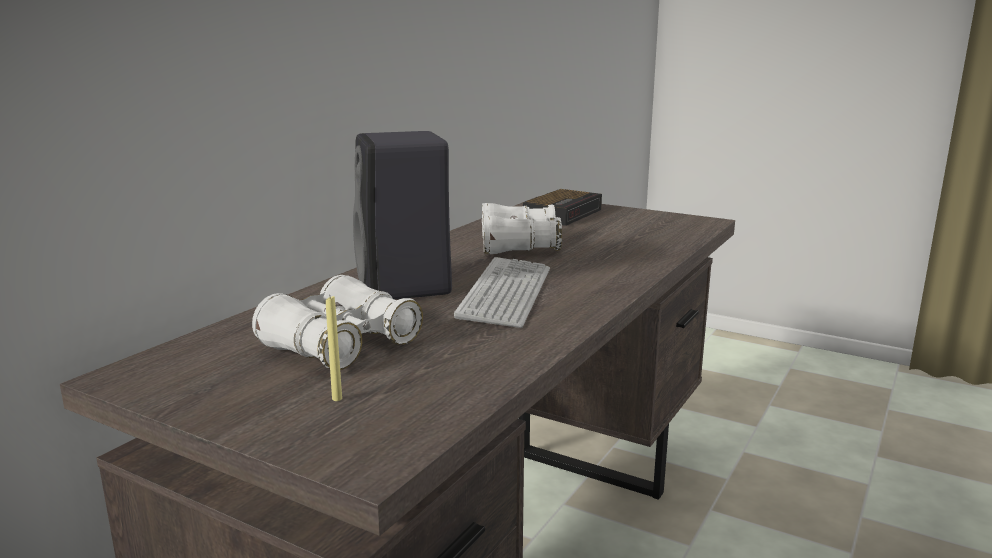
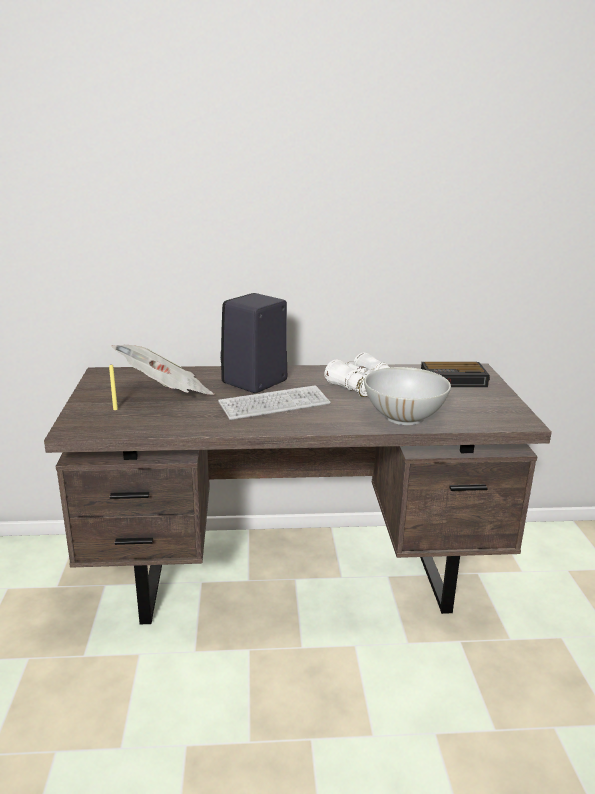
camera: 55 degrees right, 5 degrees up
white binoculars [252,275,423,370] -> newspaper [111,345,214,395]
none -> white bowl [364,367,451,425]

